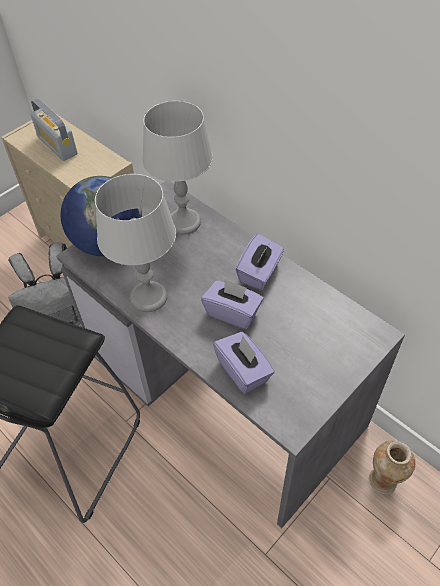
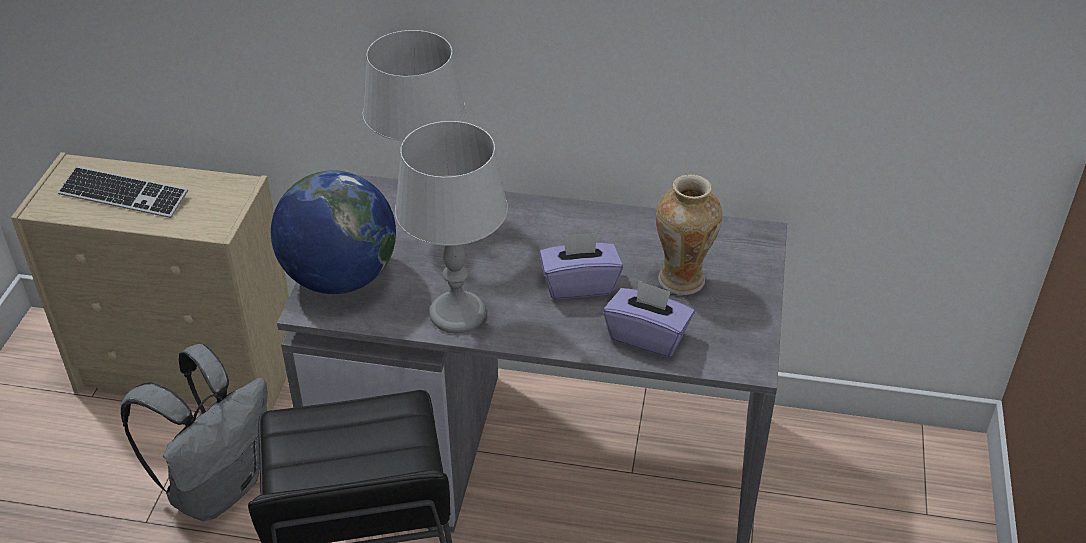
camera: 35 degrees left, 10 degrees down
radio [30,98,77,161] -> keyboard [58,166,188,218]
purple tissue box [236,234,284,290] -> none
vase [369,441,415,494] -> vase moved to [656,174,722,295]

